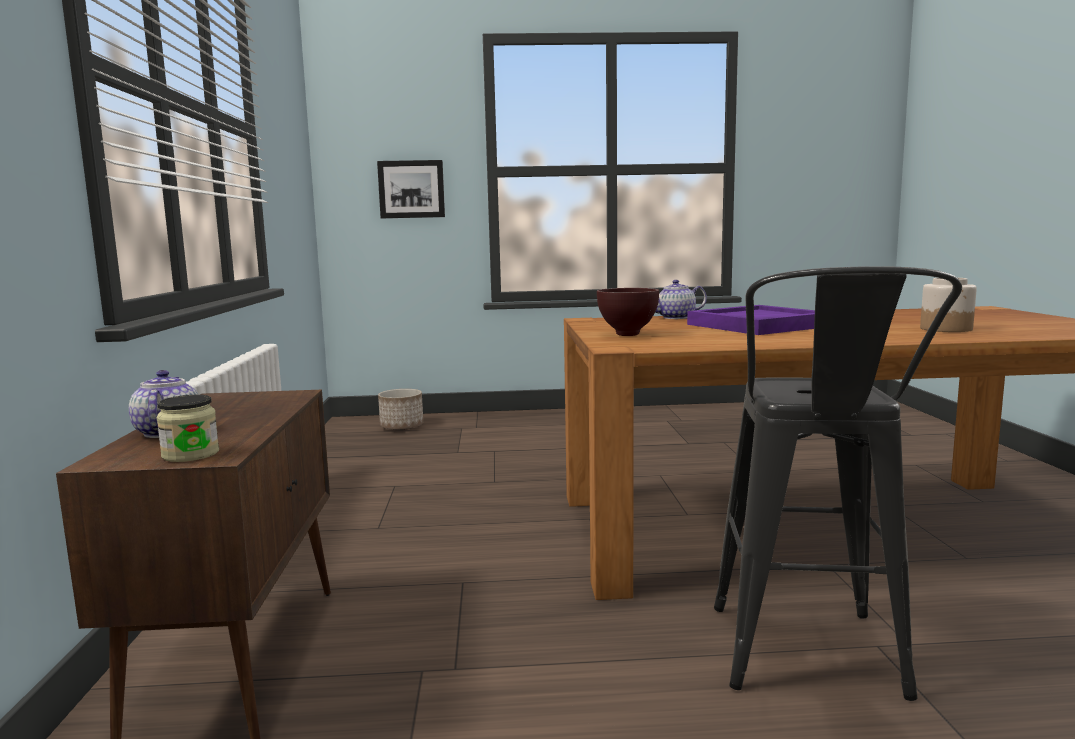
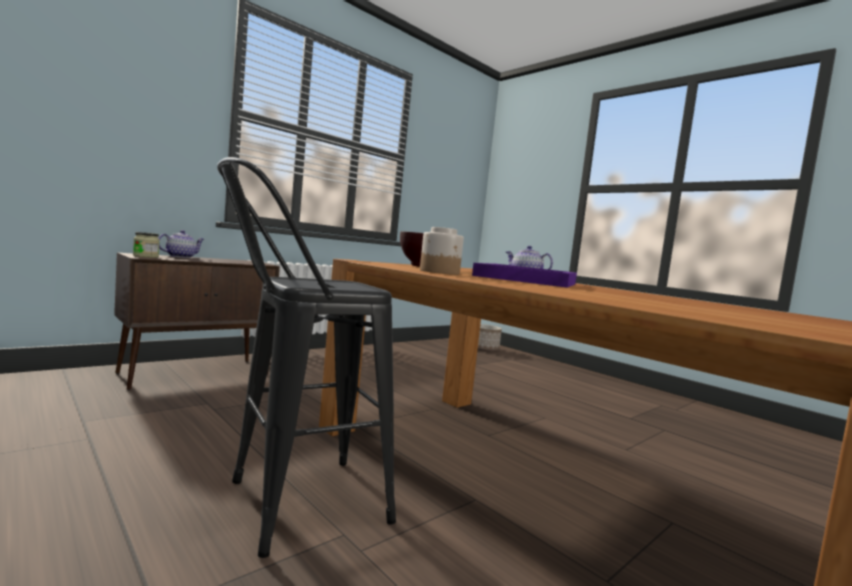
camera: 50 degrees right, 5 degrees down
picture [377,160,445,218] -> none
jar [920,278,977,332] -> jar moved to [420,227,464,275]

